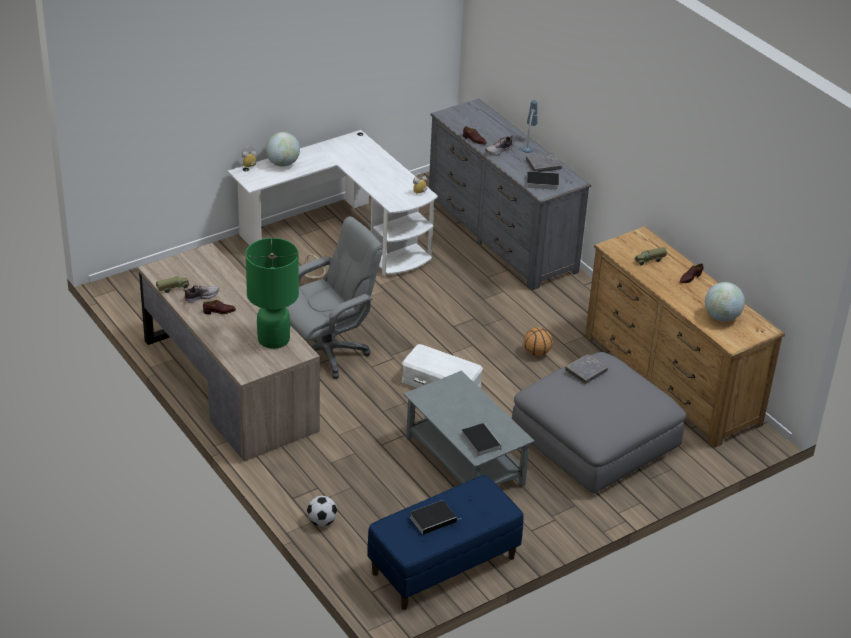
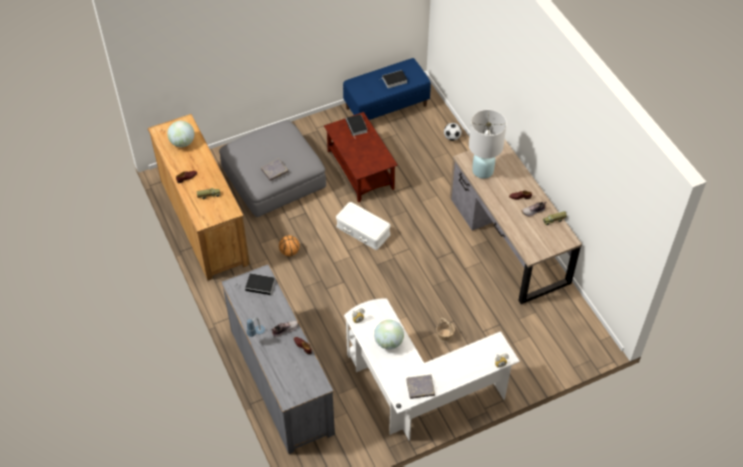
camera: 170 degrees left, 15 degrees up
green table lamp [245,238,299,349] -> white table lamp [469,110,507,179]
globe [266,132,300,167] -> globe moved to [374,320,404,349]
grey office chair [286,216,383,379] -> none
grey coffee table [404,371,534,487] -> brown coffee table [324,112,398,202]
grey book [526,153,562,172] -> grey book moved to [406,375,435,399]

